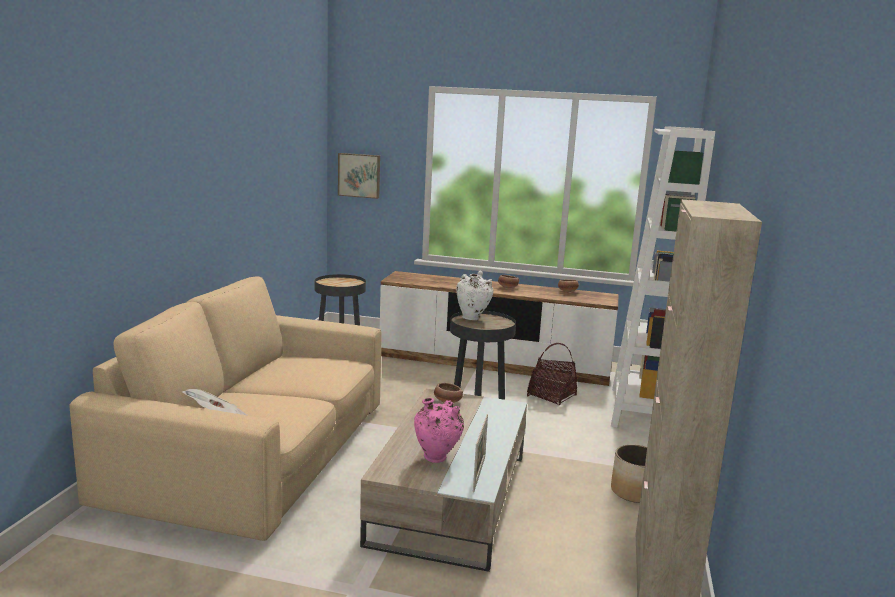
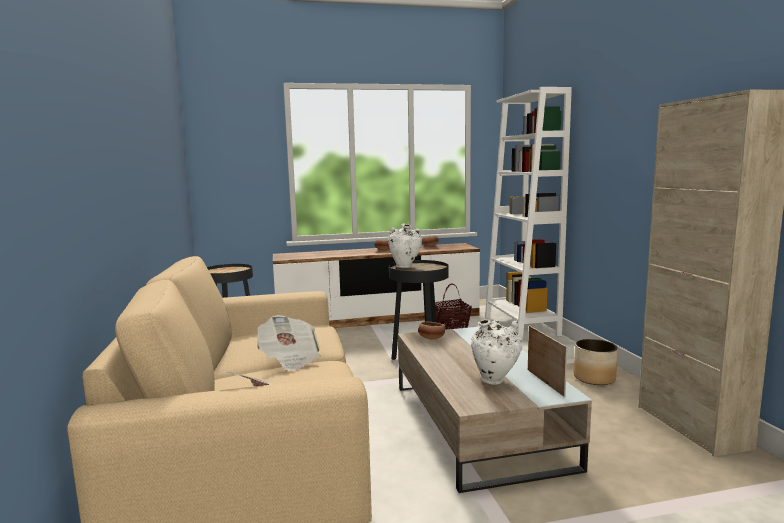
camera: 25 degrees left, 5 degrees down
picture [338,153,380,199] -> none
pink vase [414,398,464,463] -> white vase [471,320,522,385]
none -> newspaper [257,315,321,371]

